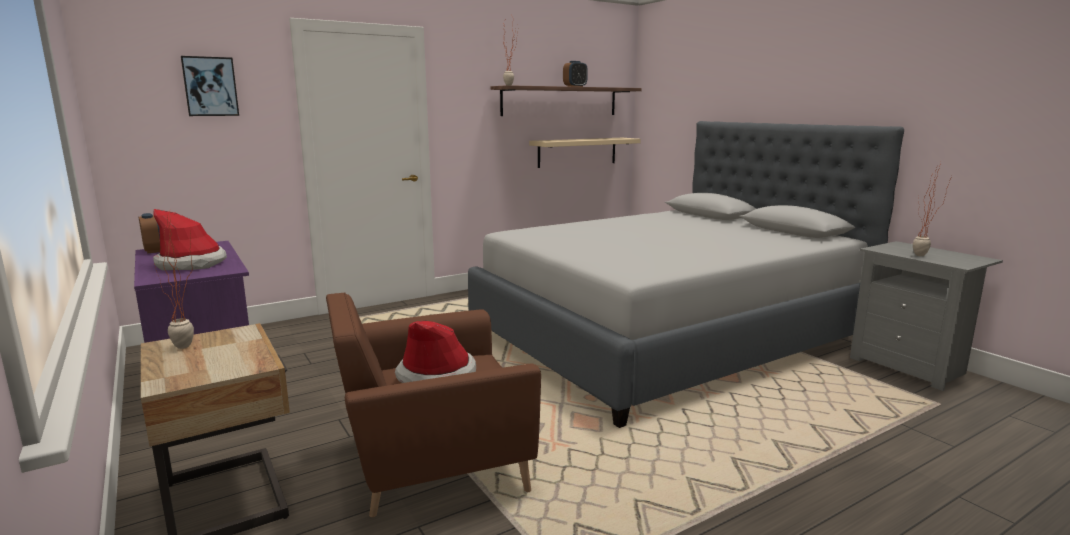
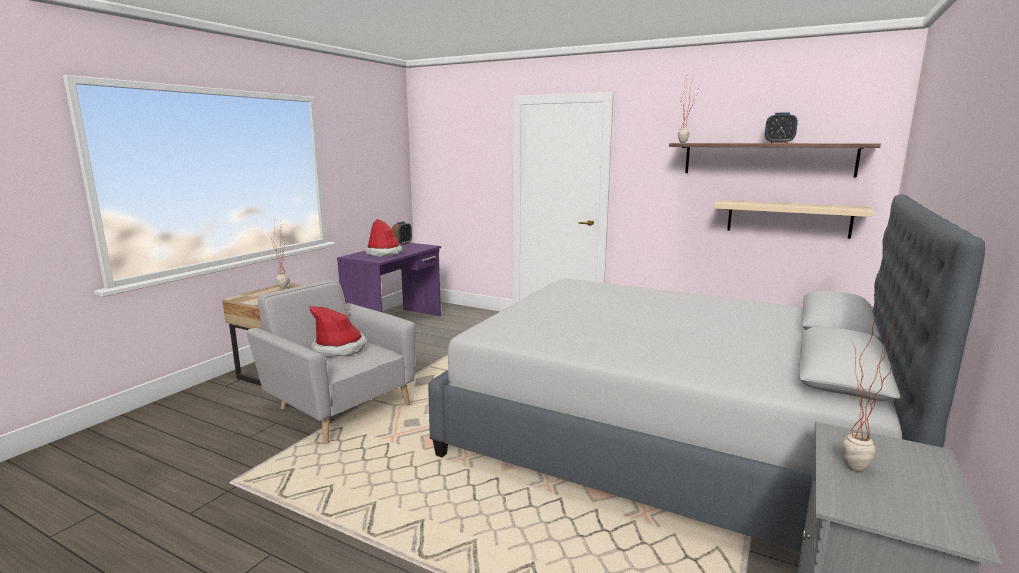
camera: 60 degrees right, 0 degrees up
picture [181,56,239,116] -> none
brown armchair [326,292,541,517] -> grey armchair [246,280,415,444]

